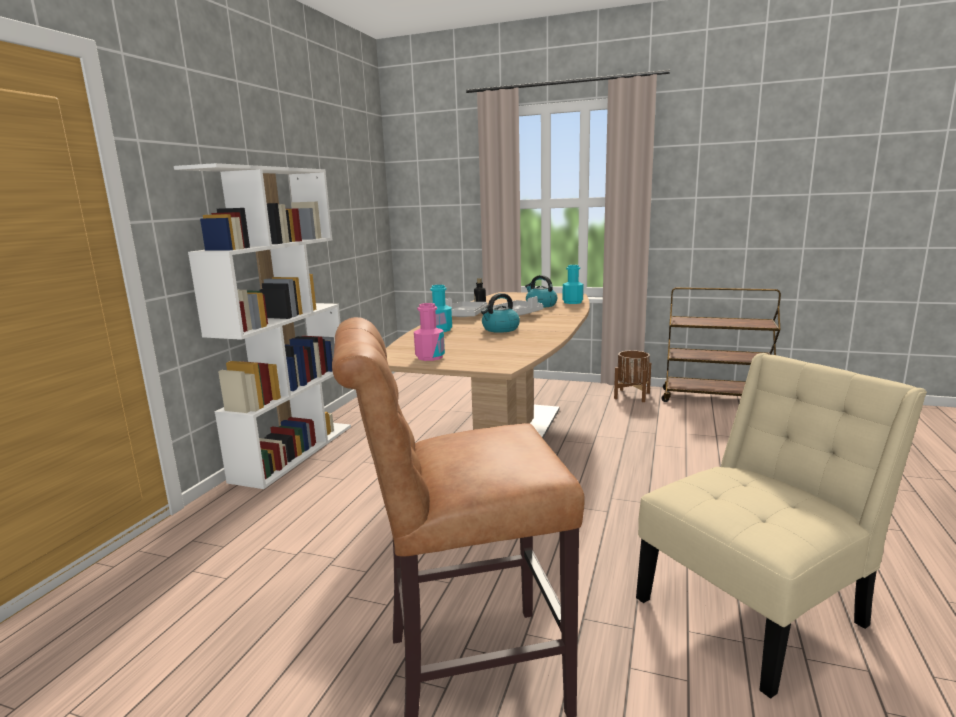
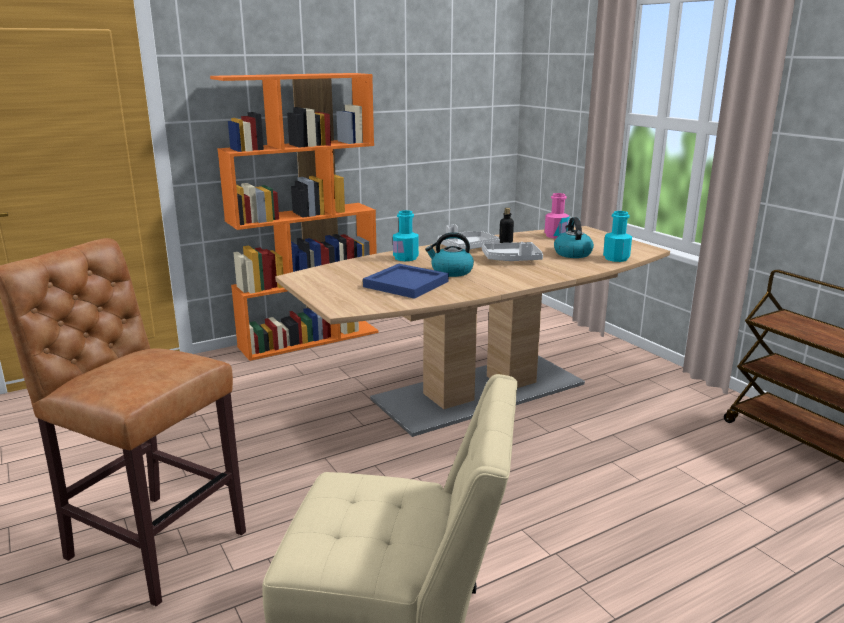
camera: 40 degrees right, 5 degrees up
white bookcase [174,163,351,489] -> orange bookcase [210,73,379,361]
pink bottle [414,303,445,361] -> pink bottle moved to [545,193,570,239]
brown planter [614,350,651,402] -> none
none -> blue tray [363,264,449,299]

